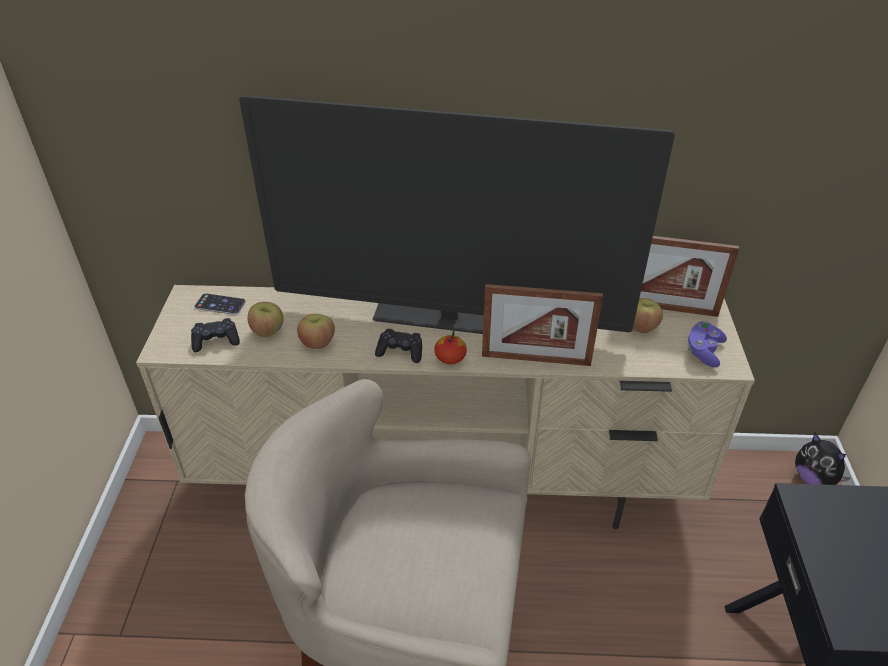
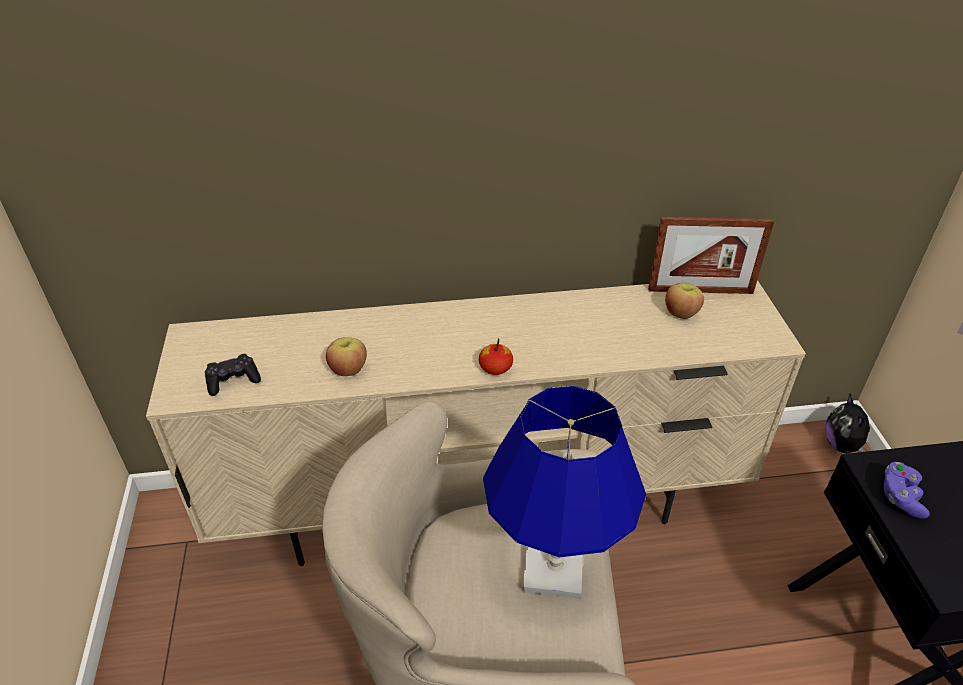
camera: 10 degrees left, 0 degrees up
phone [194,293,246,315] -> none
television [239,95,675,334] -> none
apple [248,302,283,337] -> none
black game controller [375,329,422,363] -> none
picture frame [482,284,603,366] -> none
purple game controller [688,321,727,367] -> purple game controller moved to [884,462,930,519]
plush toy [795,433,851,485] -> plush toy turned 45 degrees clockwise [825,394,870,453]
none -> blue table lamp [483,386,646,599]

